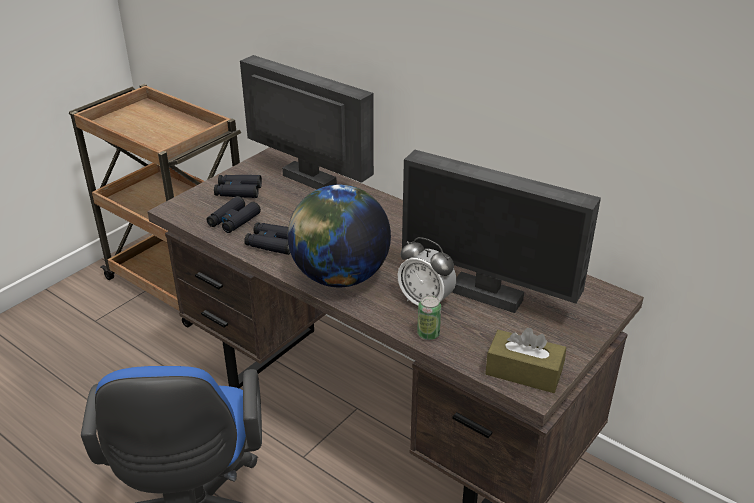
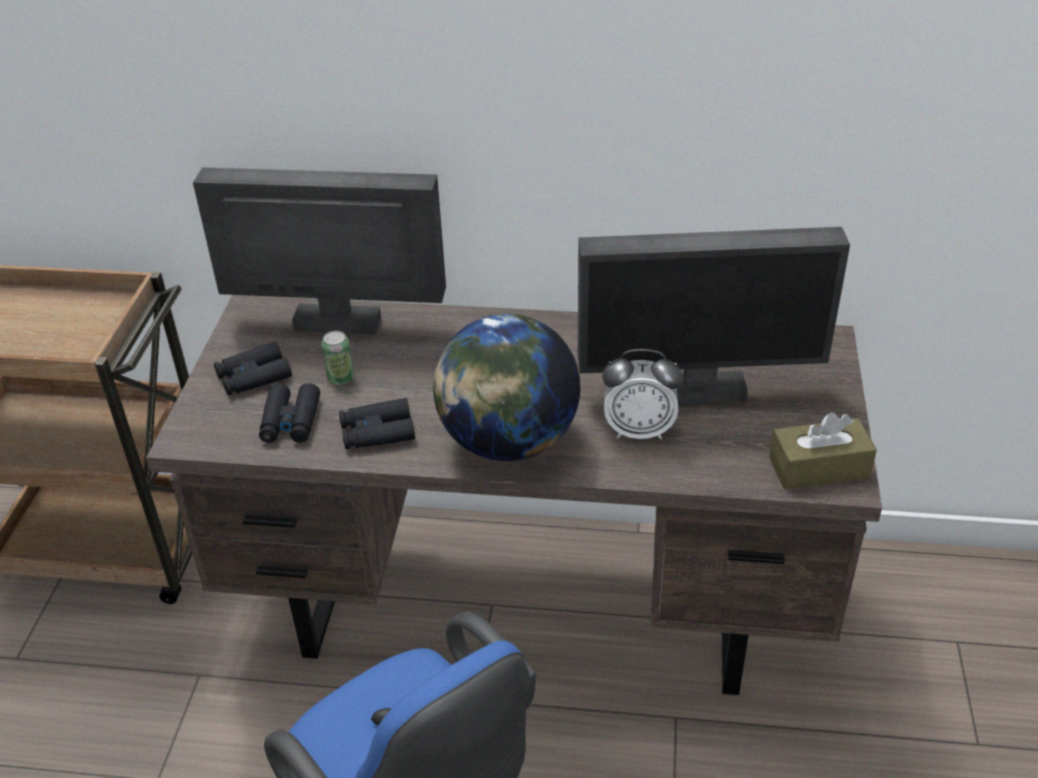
camera: 30 degrees left, 5 degrees up
can [417,295,441,340] -> can moved to [321,331,354,385]

